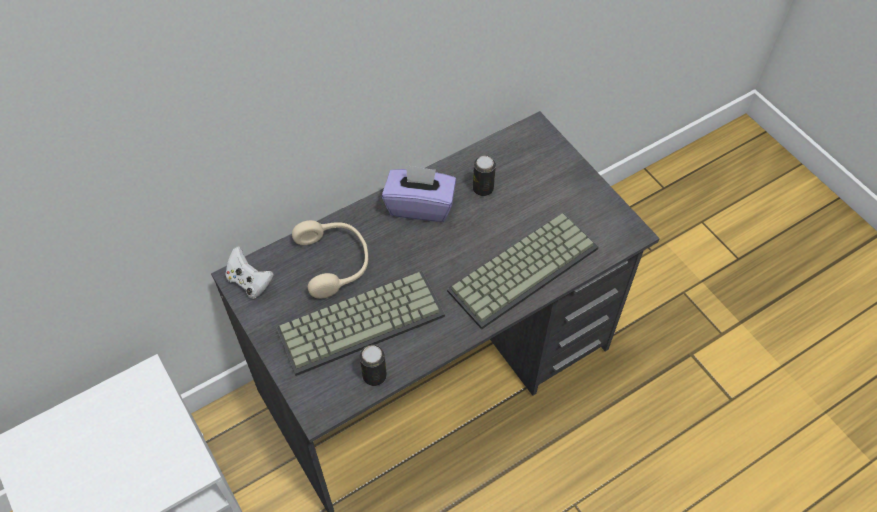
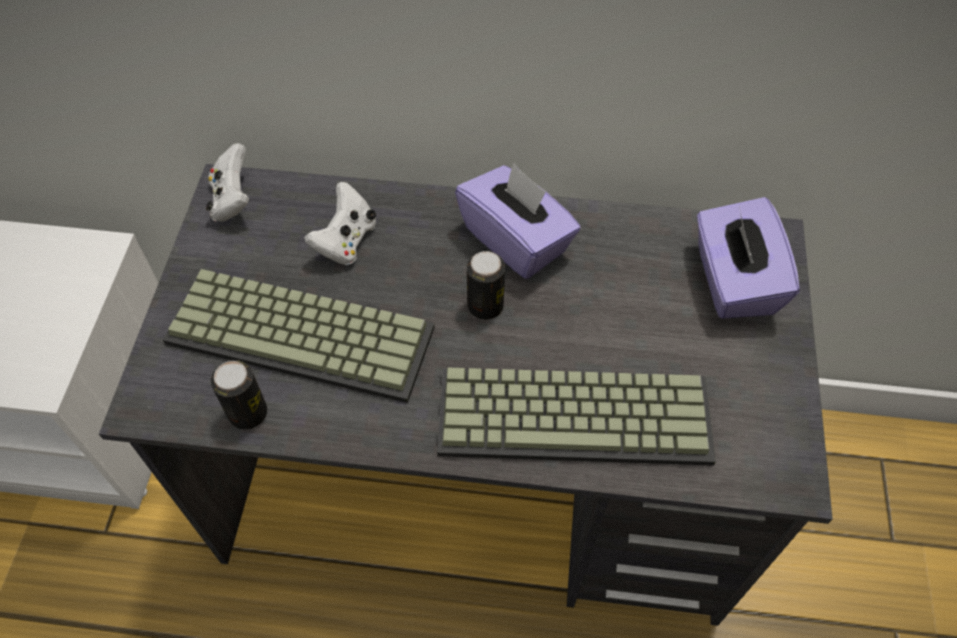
camera: 40 degrees right, 0 degrees up
beige headphones [292,220,368,299] -> white game controller [304,182,376,265]
can [473,156,496,196] -> can moved to [467,251,505,320]
none -> purple tissue box [697,197,800,319]

